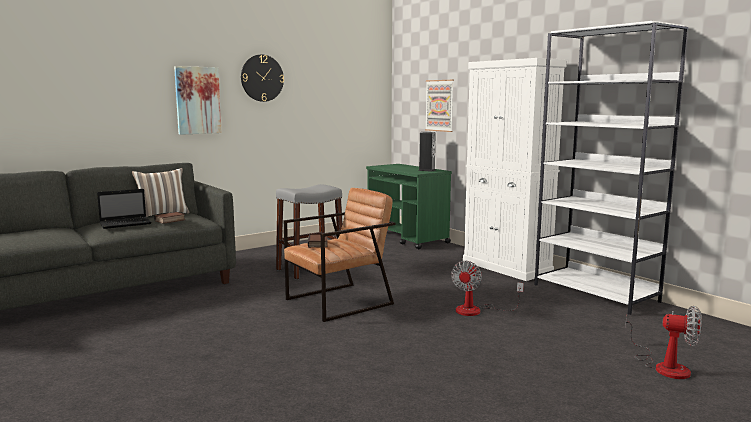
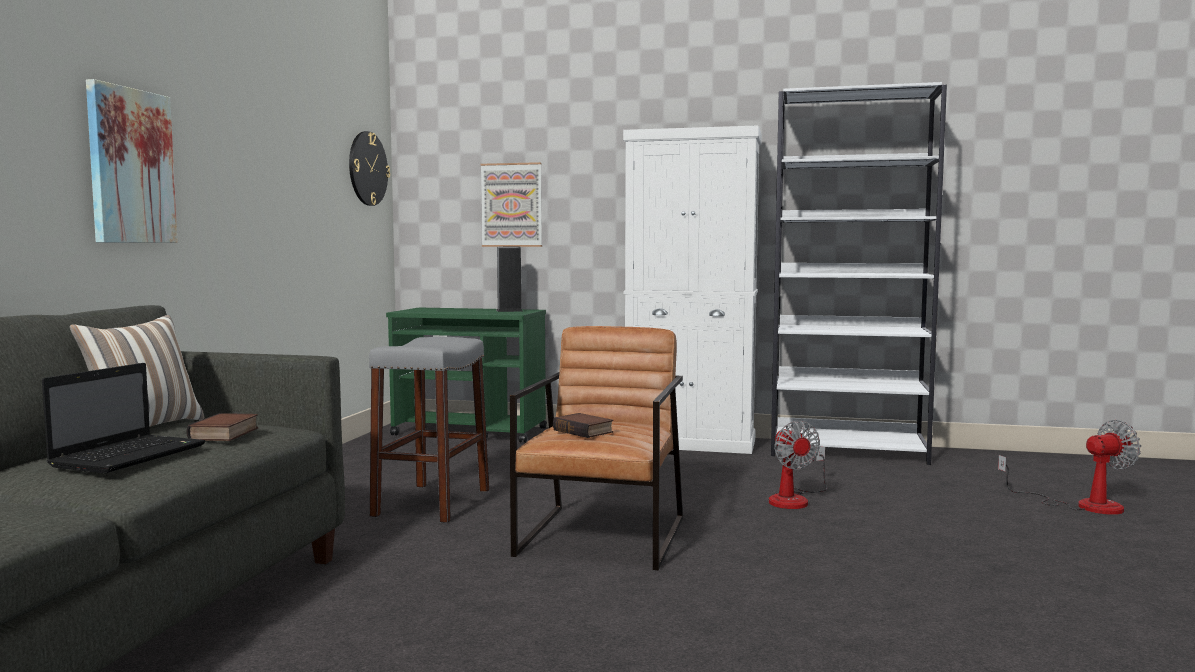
camera: 40 degrees left, 5 degrees down
wall clock [241,54,284,102] -> wall clock moved to [349,131,390,206]

